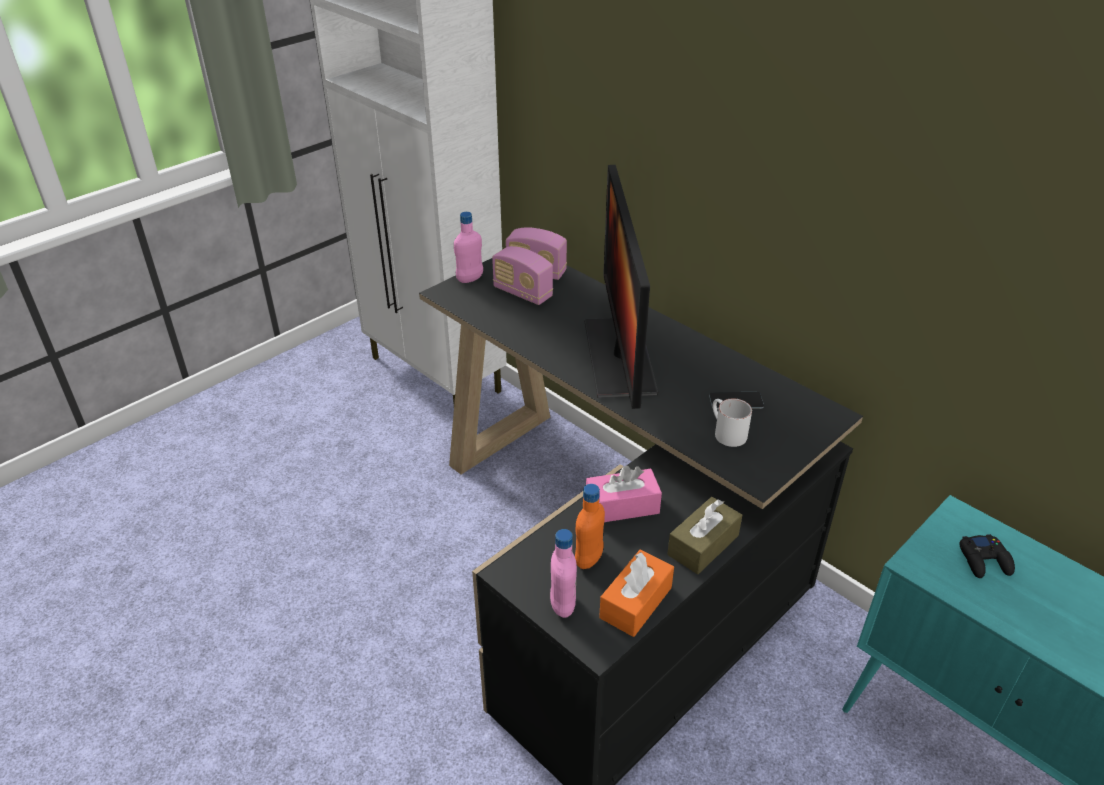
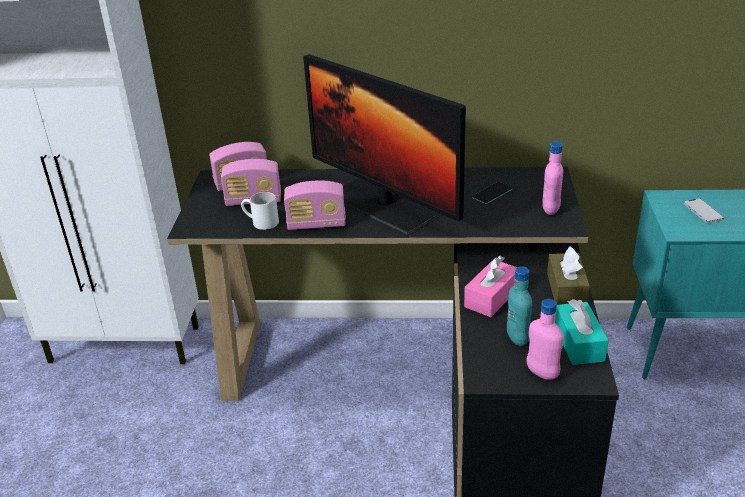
camera: 40 degrees left, 5 degrees down
pink bottle [454,212,483,283] -> pink bottle moved to [542,142,563,215]
orange bottle [575,484,605,569] -> turquoise bottle [507,266,532,346]
orange tissue box [599,550,674,637] -> turquoise tissue box [555,299,609,365]
white mug [713,398,752,447] -> white mug moved to [241,192,279,230]
black game controller [959,534,1015,578] -> phone [683,198,724,223]
none -> radio [284,180,346,230]

